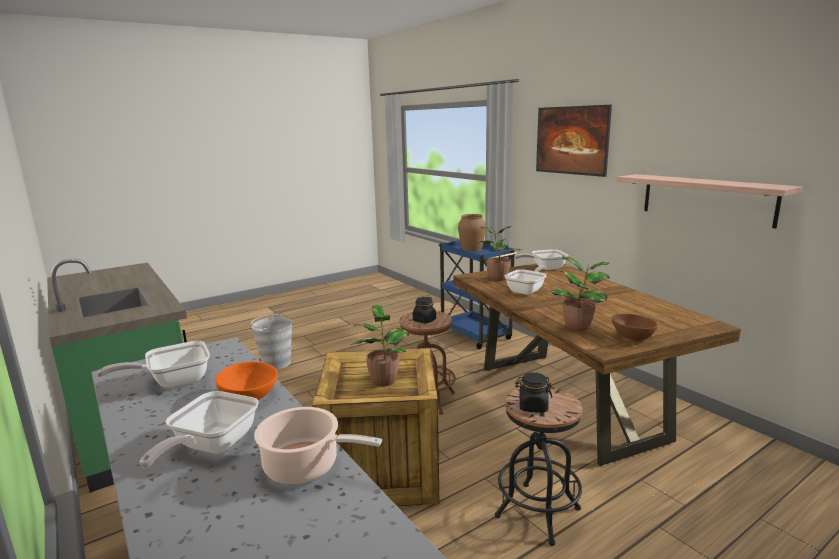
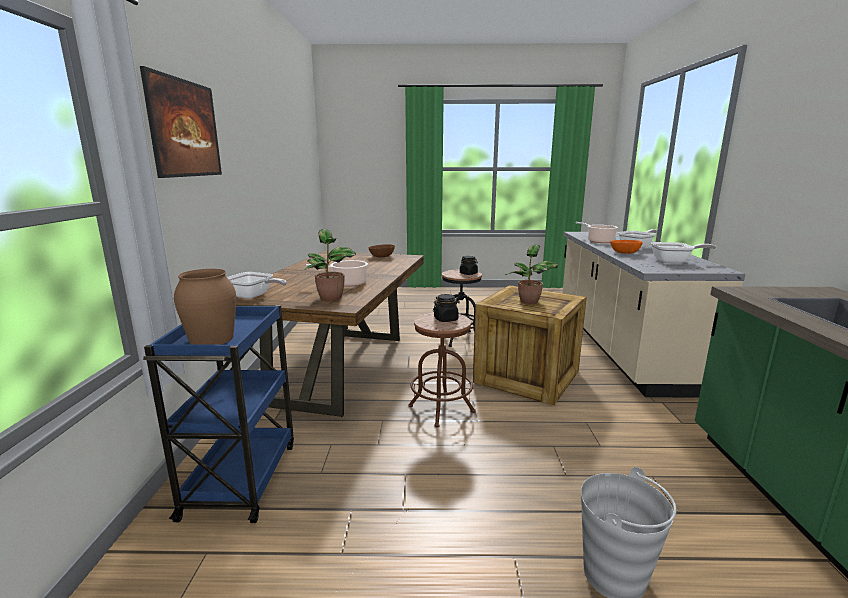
camera: 145 degrees left, 0 degrees up
frying pan [504,265,547,295] -> cooking pot [306,260,368,287]
potted plant [551,256,610,331] -> none
shelf [617,174,803,228] -> none

